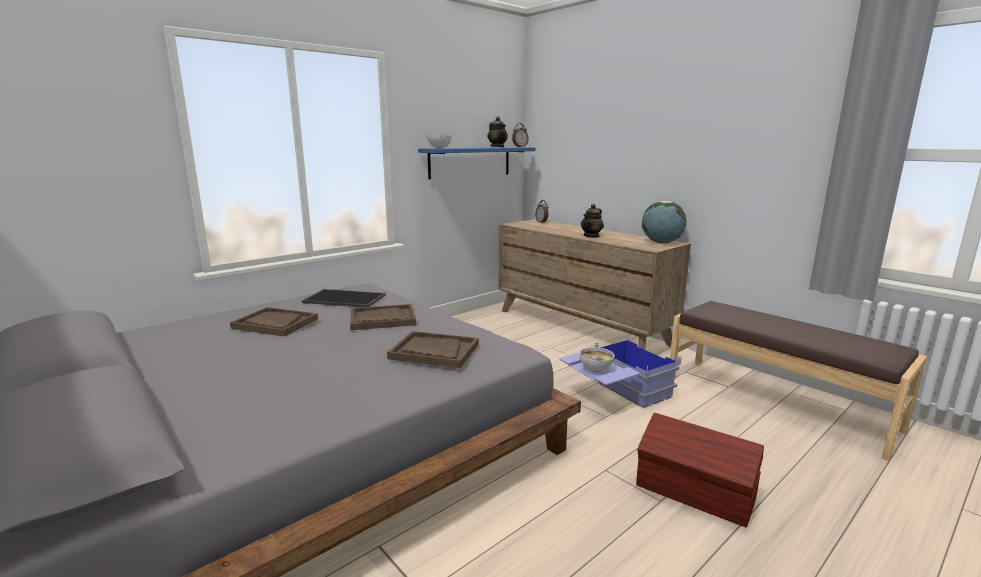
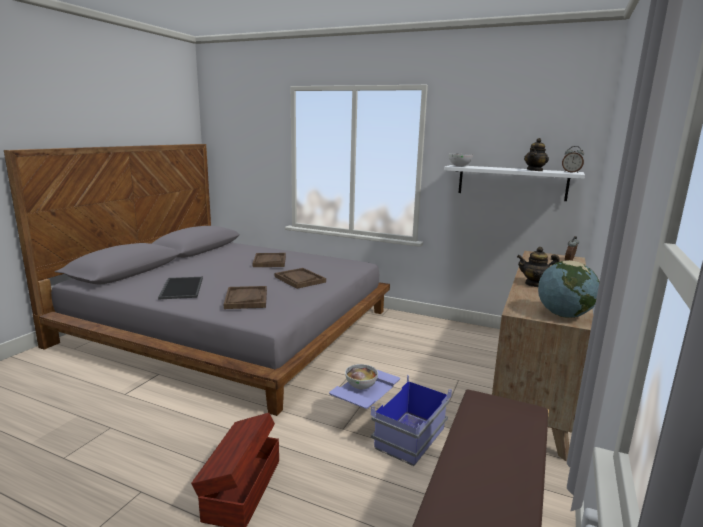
camera: 65 degrees right, 0 degrees up
tray [302,289,386,307] -> tray moved to [158,277,203,300]
blue shelf [418,147,535,179] -> white shelf [444,165,585,201]

